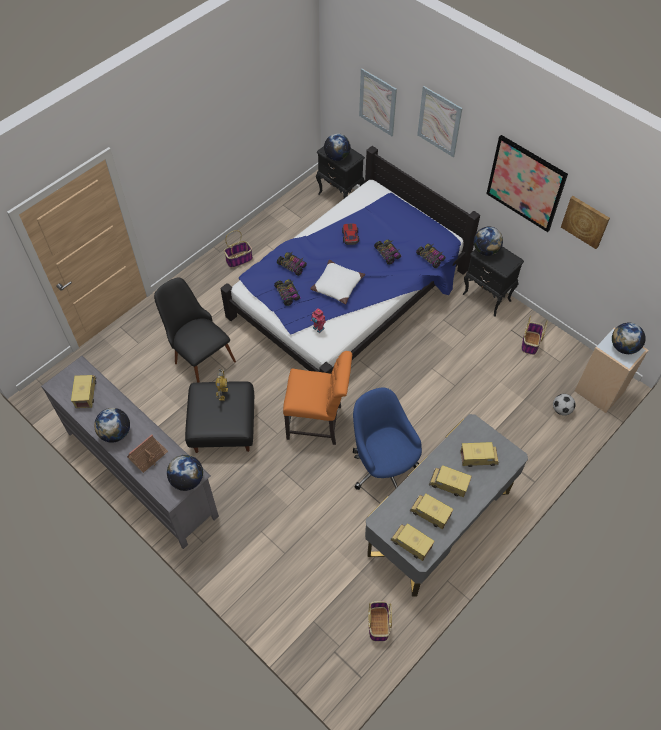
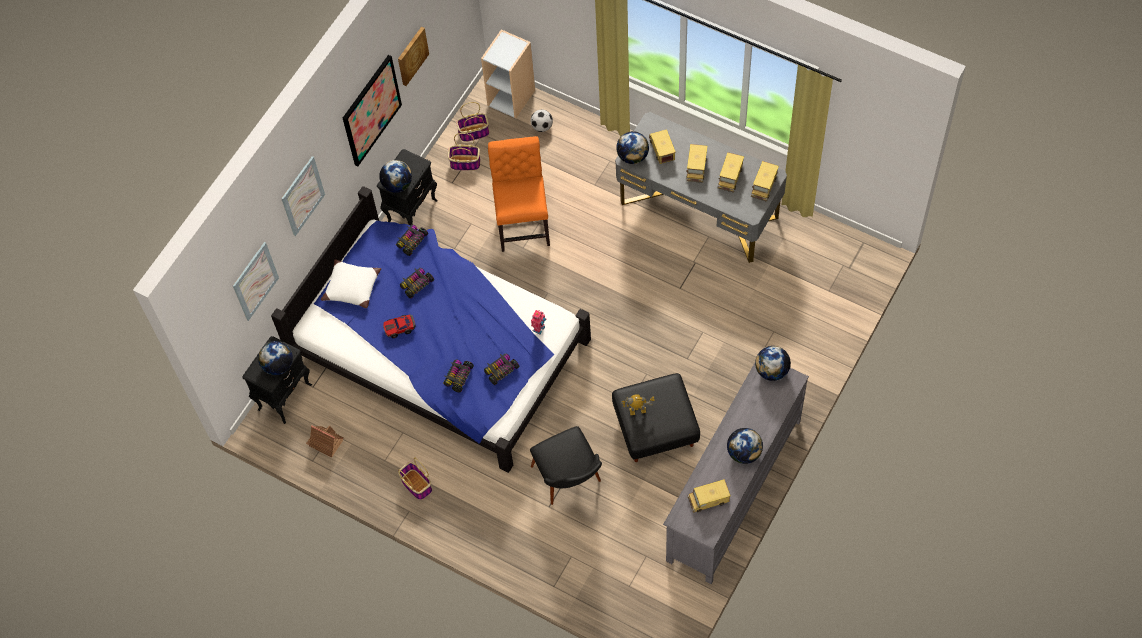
camera: 100 degrees left, 5 degrees up
toy house [127,434,168,473] -> toy house moved to [306,426,344,458]
black chair [154,277,236,383] -> black chair turned 60 degrees counterclockwise [530,426,602,505]
orange chair [283,351,352,445] -> orange chair moved to [488,136,550,252]
white pillow [310,260,365,305] -> white pillow moved to [321,259,381,308]
blue office chair [353,387,422,490] -> none
basket [368,601,392,641] -> basket moved to [456,102,489,142]
globe [612,323,646,354] -> globe moved to [616,131,649,164]

